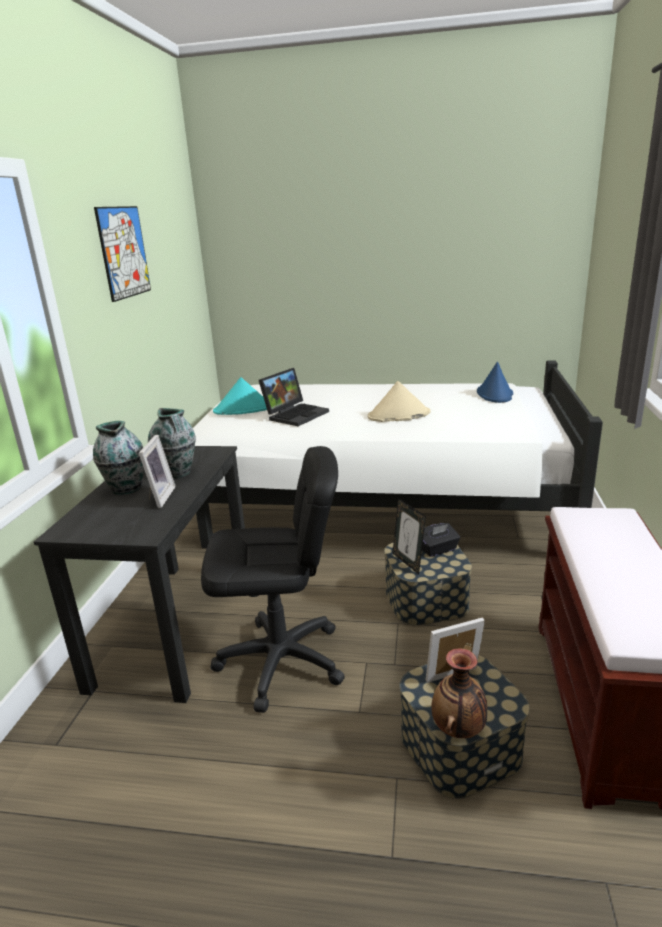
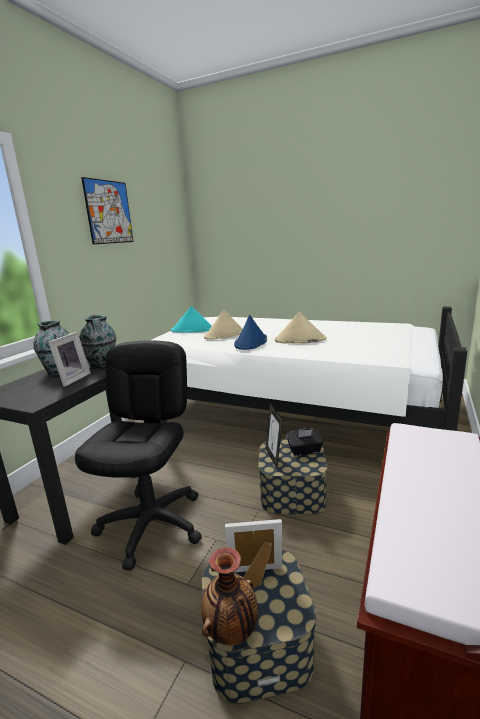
camera: 15 degrees right, 5 degrees down
black office chair [201,446,345,713] -> black office chair turned 90 degrees counterclockwise [75,340,202,570]
laptop [259,368,329,426] -> beige hat [204,309,243,340]
blue hat [477,362,513,403] -> blue hat moved to [234,315,267,350]

